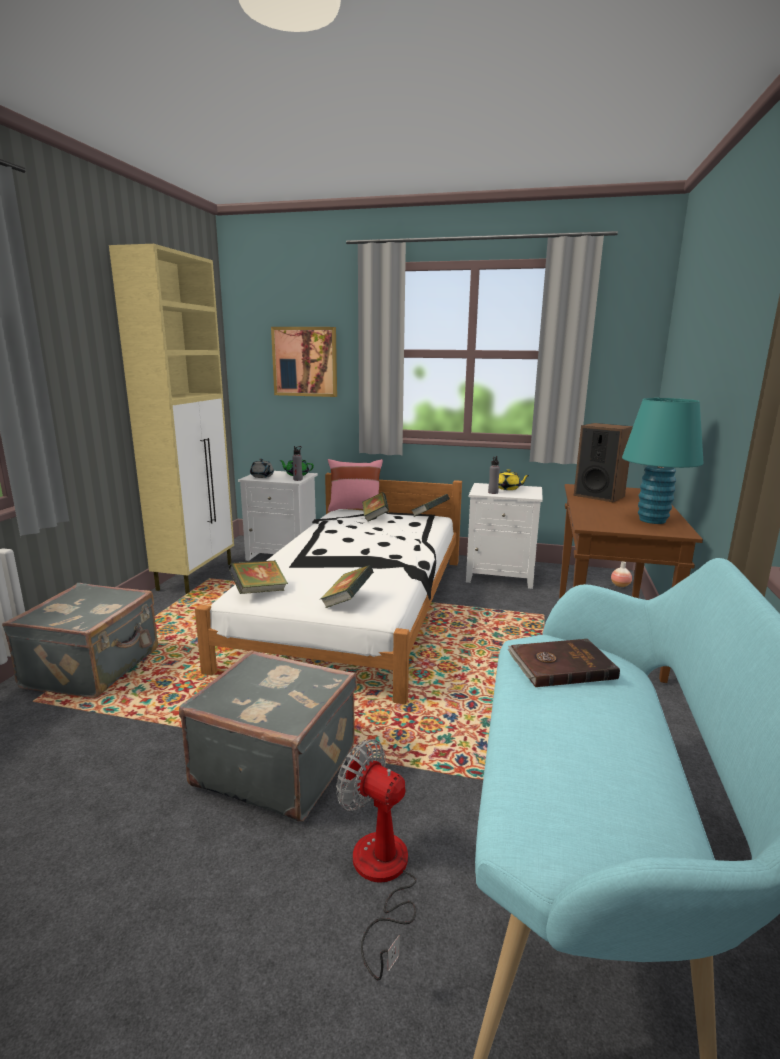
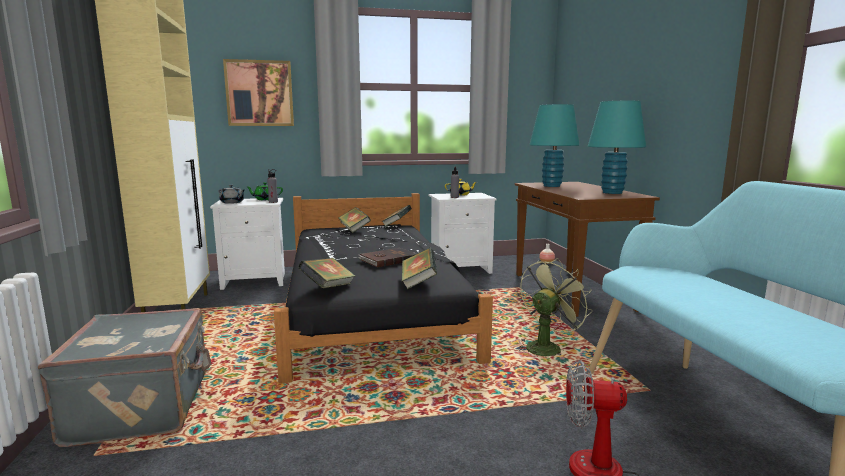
camera: 25 degrees left, 5 degrees down
grey suitcase [179,650,357,821] -> none
white bed [195,473,462,704] -> black bed [274,193,493,384]
pink pillow [328,459,383,512] -> none
brown book [508,639,620,687] -> brown book moved to [358,248,416,268]
speaker [574,423,633,502] -> turquoise table lamp [529,104,580,187]
none -> green fan [516,258,592,356]

